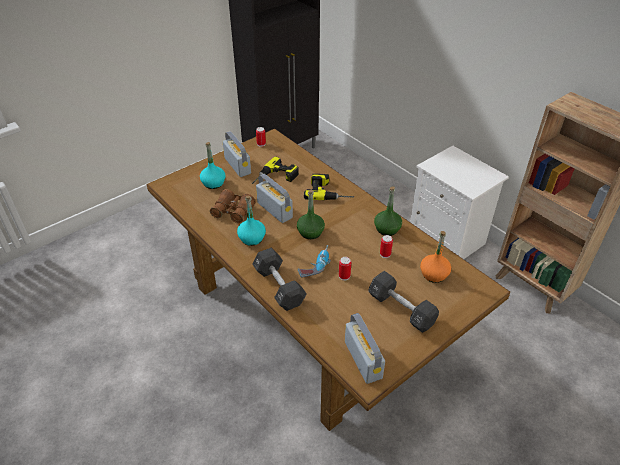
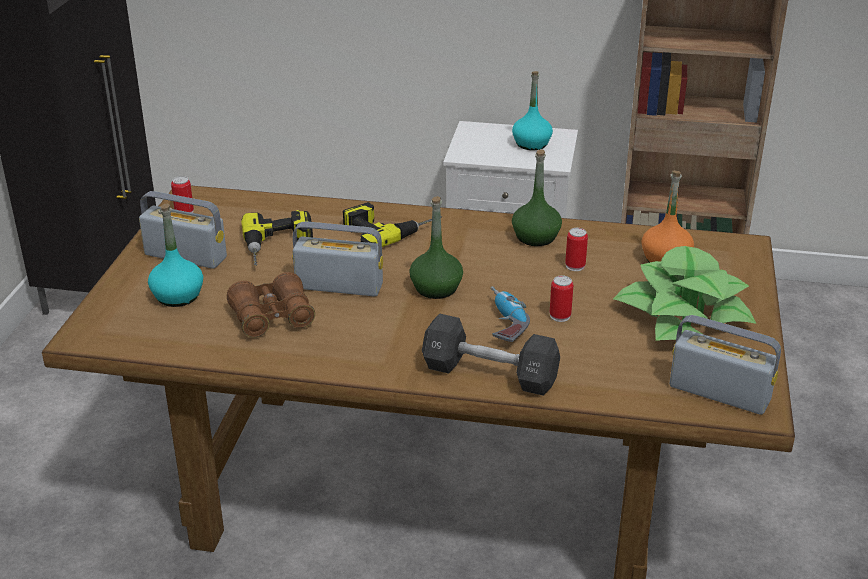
camera: 40 degrees left, 10 degrees down
turquoise bottle [237,196,266,246] -> turquoise bottle moved to [512,71,553,150]
black dumbbell [368,271,439,333] -> potted plant [613,246,757,341]

